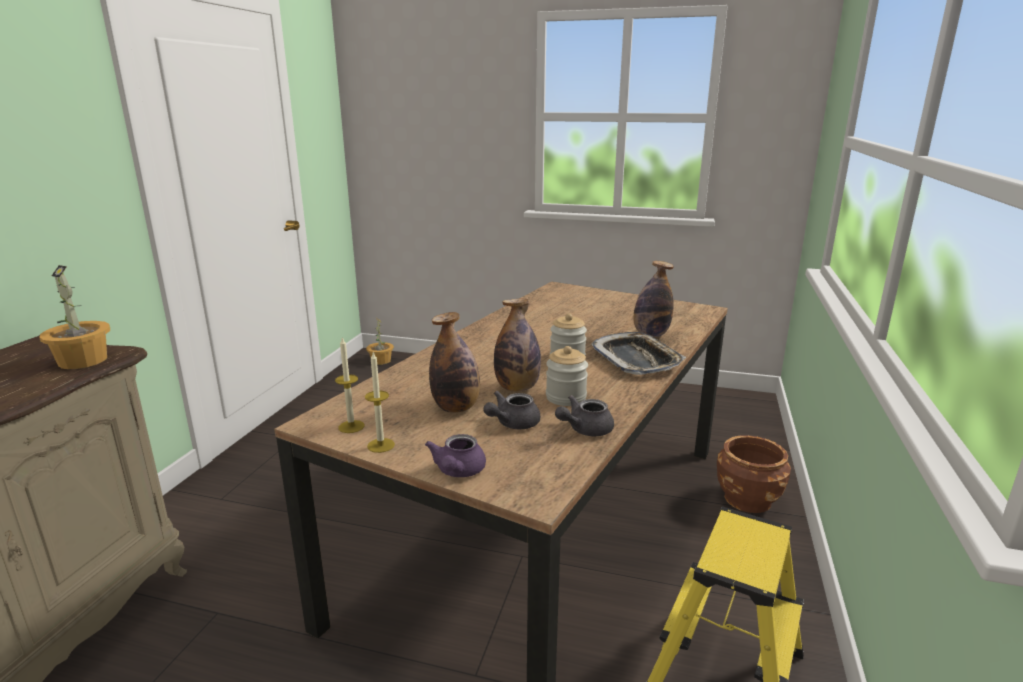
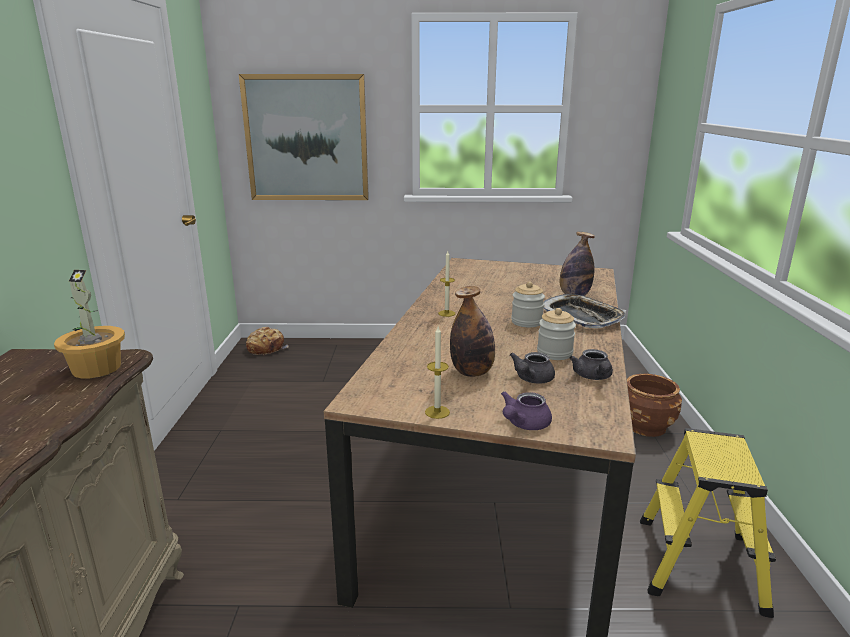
camera: 15 degrees left, 0 degrees up
candle [335,337,365,433] -> candle moved to [438,251,455,317]
potted plant [366,318,394,365] -> bread [246,327,288,355]
purple teapot [425,434,486,477] -> purple teapot turned 45 degrees clockwise [501,391,552,430]
bottle [494,299,541,392] -> none
grey teapot [555,395,614,436] -> grey teapot turned 45 degrees counterclockwise [569,349,613,380]
none -> picture [239,74,369,200]

